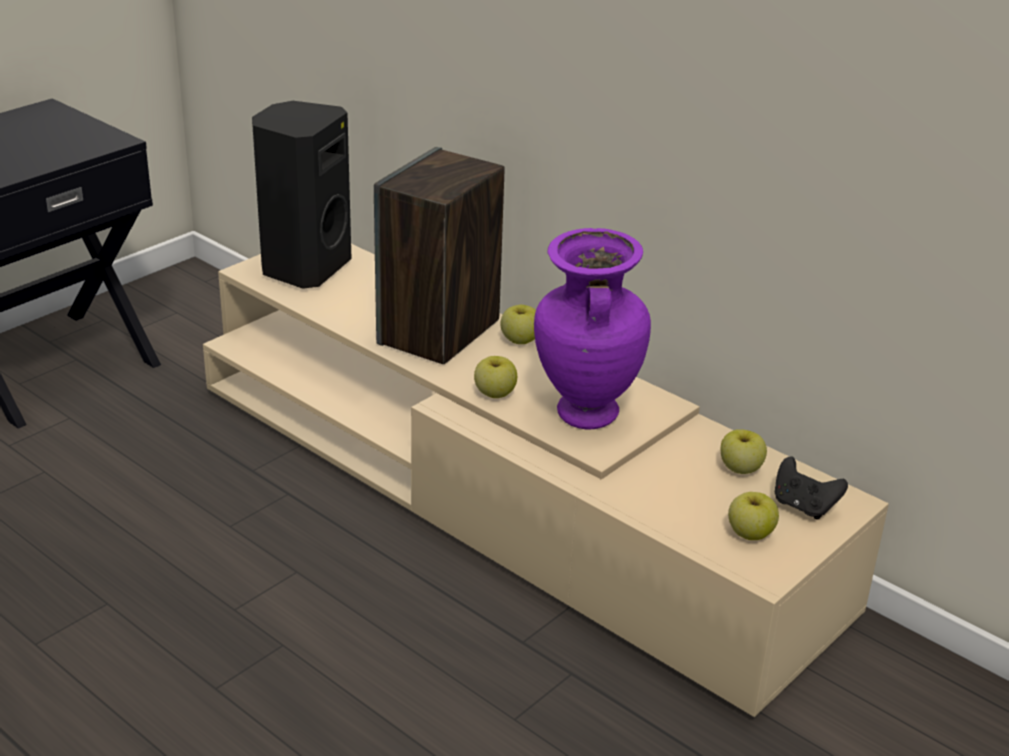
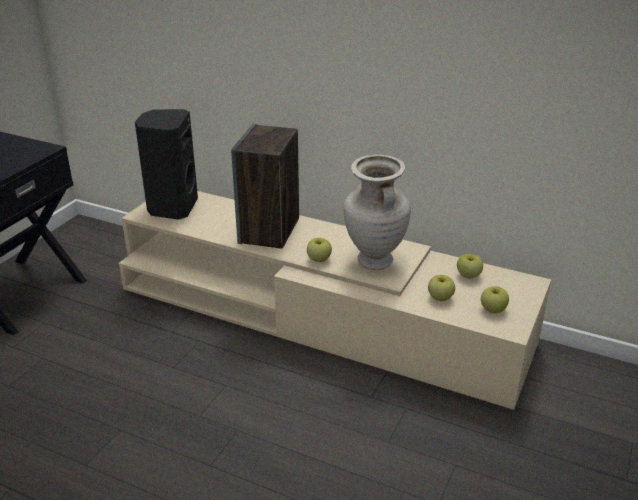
camera: 15 degrees left, 0 degrees up
apple [500,305,536,344] -> apple moved to [428,275,455,301]
purple vase [534,228,651,429] -> beige vase [343,155,411,270]
black game controller [775,457,848,520] -> none

